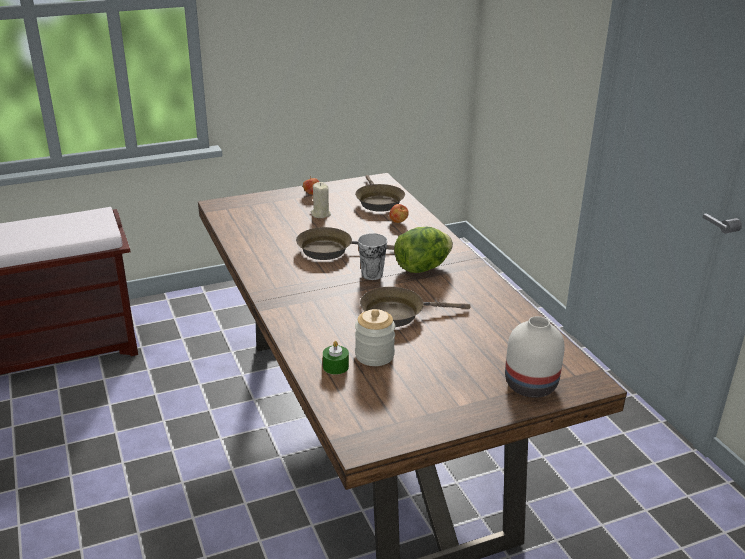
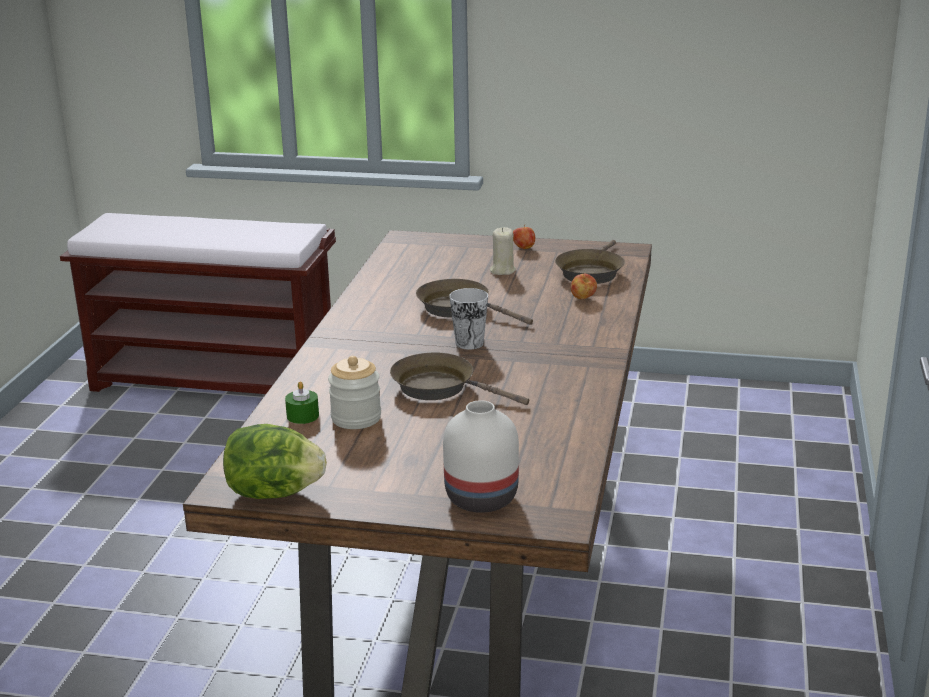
camera: 35 degrees right, 5 degrees down
lettuce [394,227,453,273] -> lettuce moved to [223,424,327,499]

